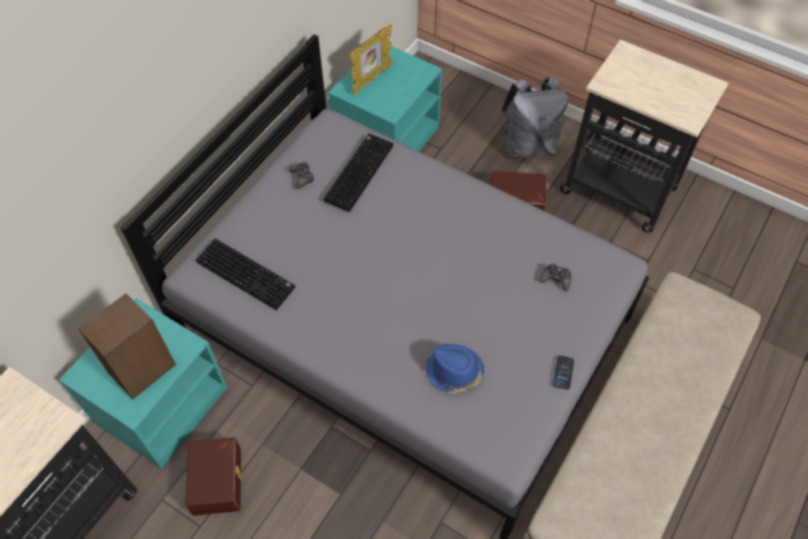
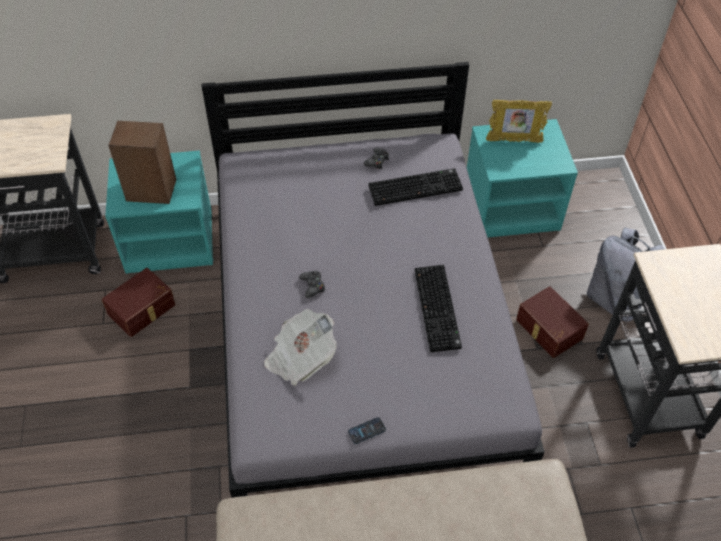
camera: 50 degrees right, 5 degrees down
keyboard [196,239,295,310] -> keyboard moved to [415,265,462,352]
blue hat [426,344,485,394] -> newspaper [264,309,337,386]
black game controller [539,264,571,291] -> black game controller moved to [299,270,325,298]

